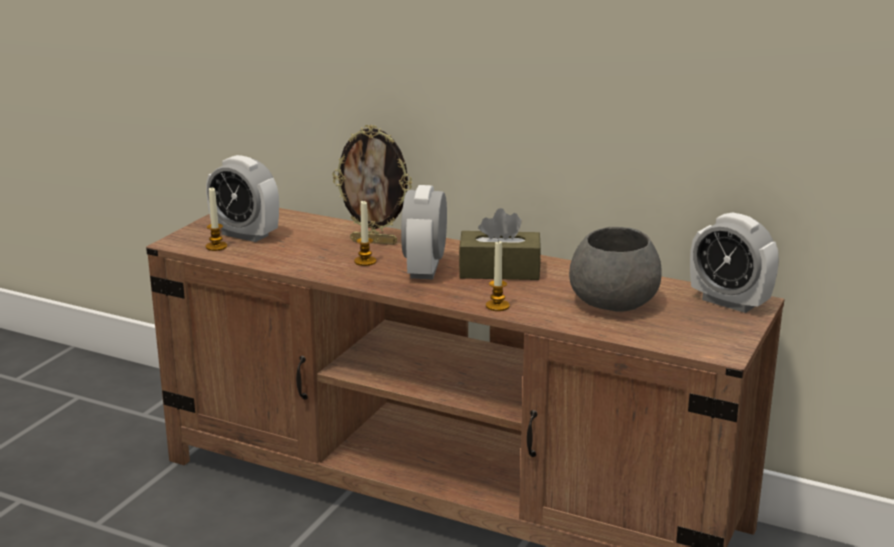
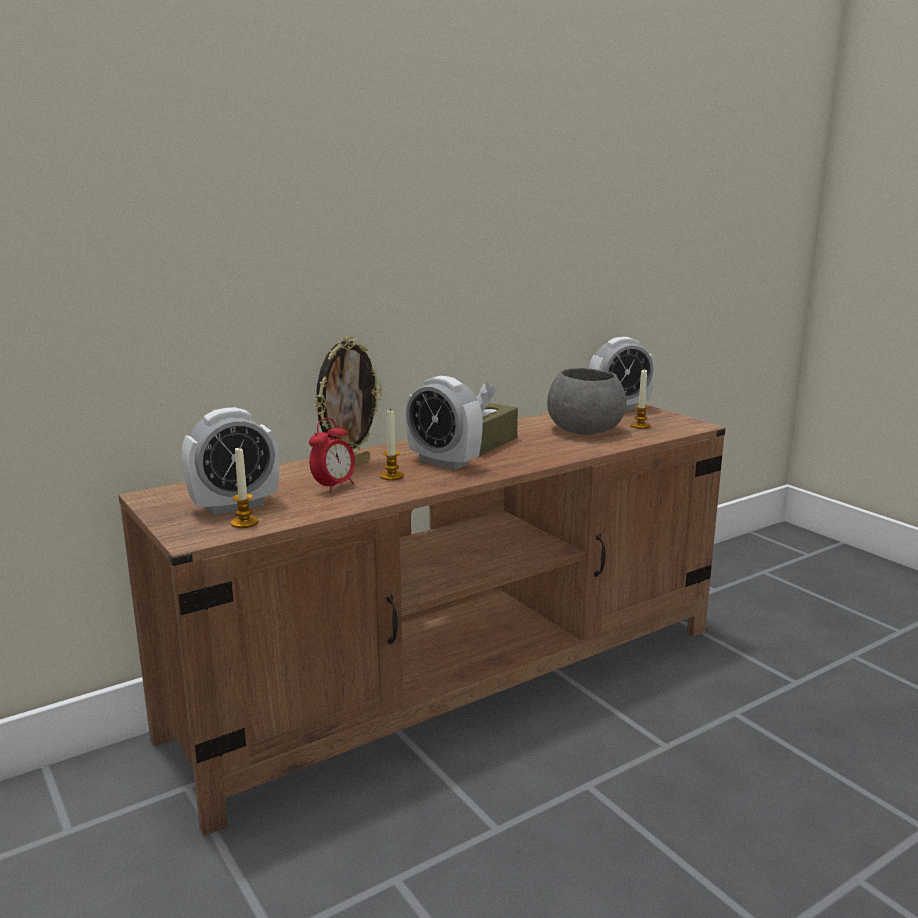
camera: 60 degrees left, 5 degrees down
candle [486,240,510,311] -> candle moved to [631,368,651,429]
none -> alarm clock [309,418,355,493]

